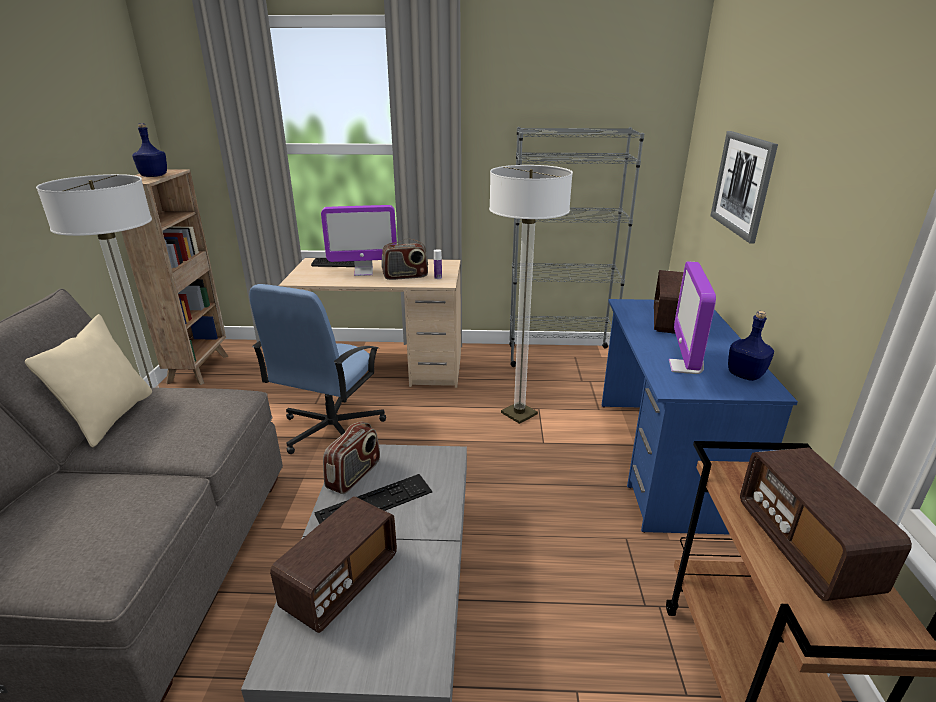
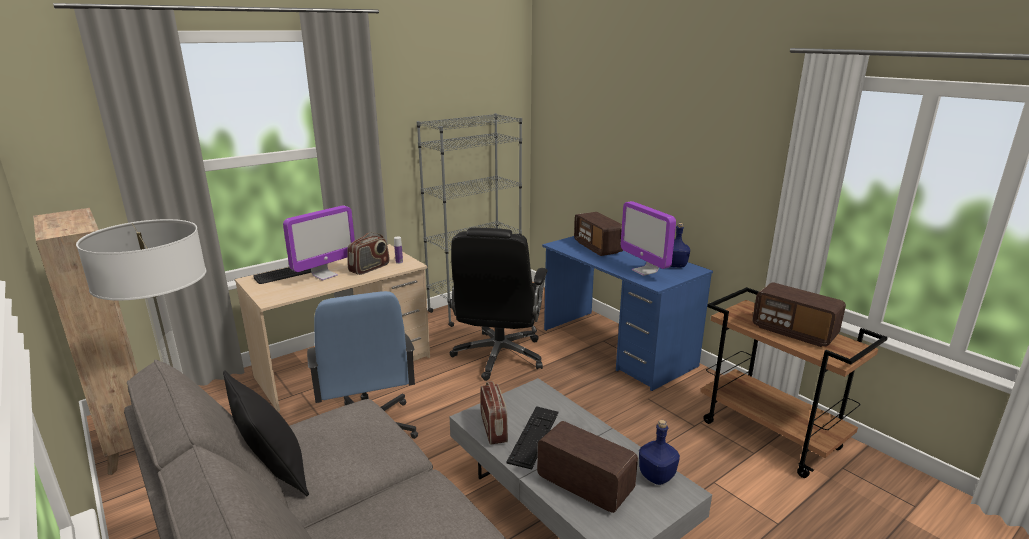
camera: 40 degrees left, 5 degrees down
beige pillow [25,314,152,447] -> black pillow [223,370,309,496]
blue bottle [132,123,167,177] -> blue bottle moved to [639,420,680,485]
radio [270,497,397,633] -> radio turned 45 degrees counterclockwise [537,421,638,513]
floor lamp [489,165,573,424] -> black office chair [449,228,548,381]
picture [710,131,778,244] -> none

